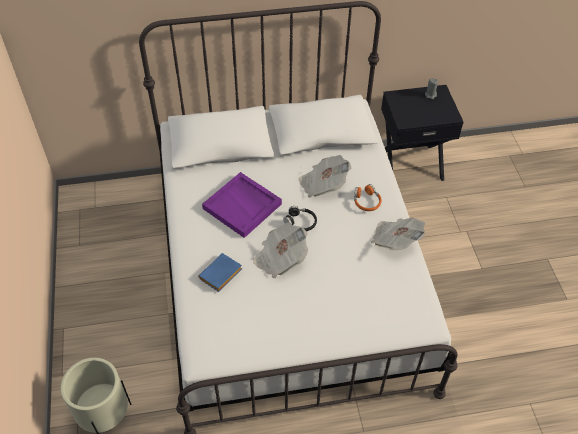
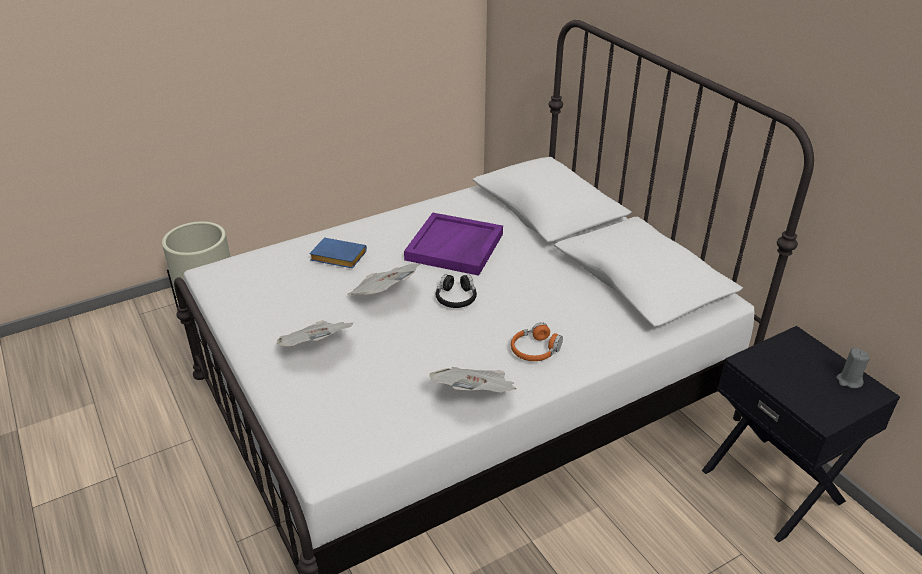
camera: 70 degrees right, 15 degrees down
newspaper [299,155,351,198] -> newspaper moved to [277,321,353,346]

